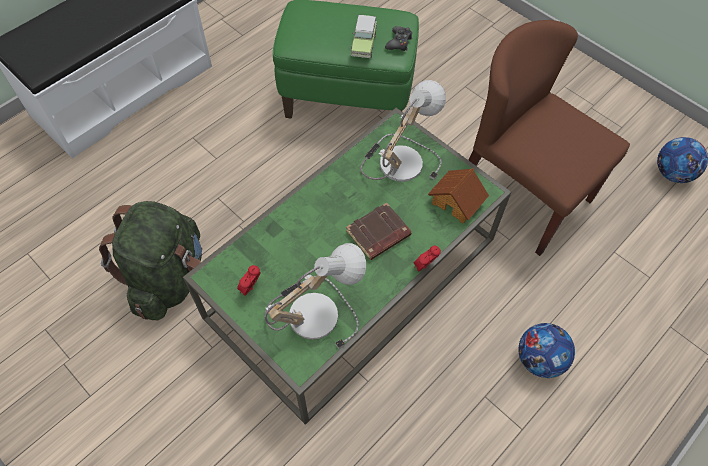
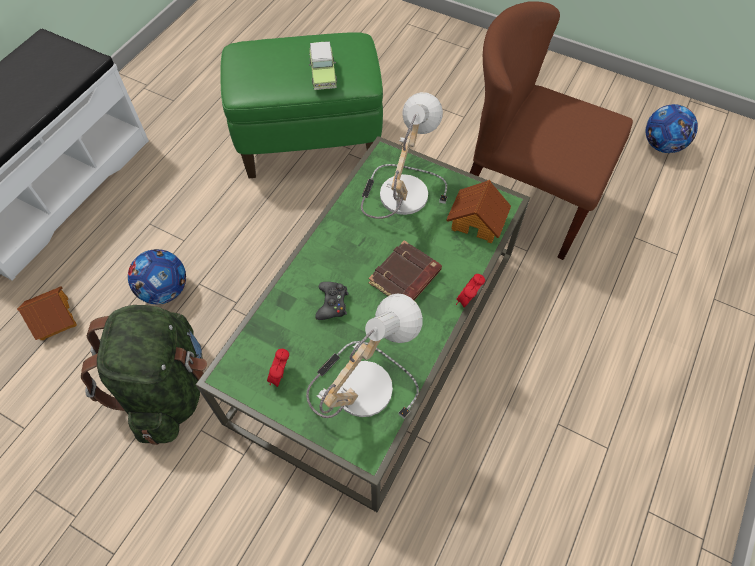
camera: 15 degrees left, 0 degrees up
black game controller [385,26,412,51] -> black game controller moved to [315,282,348,320]
football [518,323,575,378] -> football moved to [128,249,186,304]
none -> toy house [17,286,77,340]

